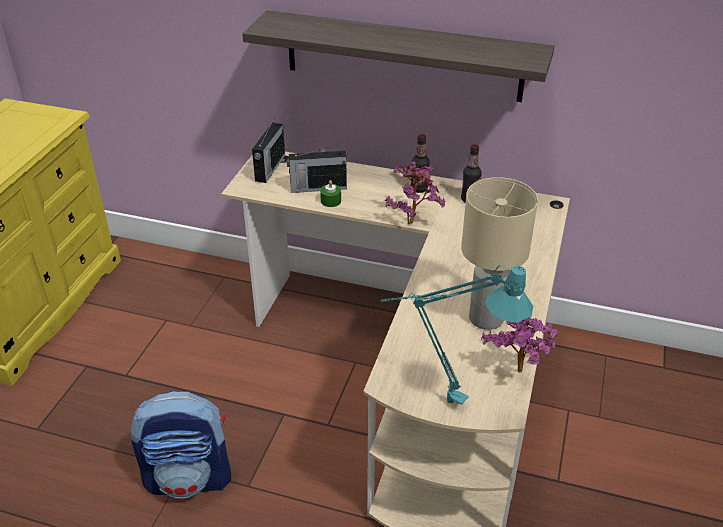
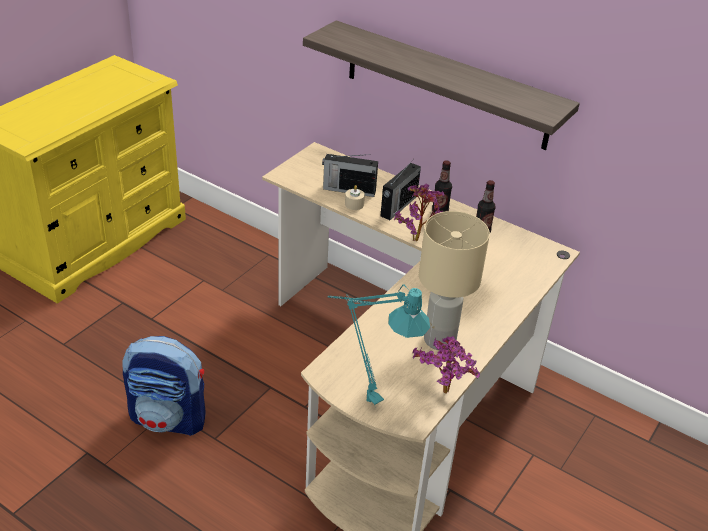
camera: 15 degrees right, 0 degrees up
radio [252,117,285,183] -> radio moved to [381,160,421,220]
green candle [320,180,341,207] -> beige candle [345,185,365,210]

